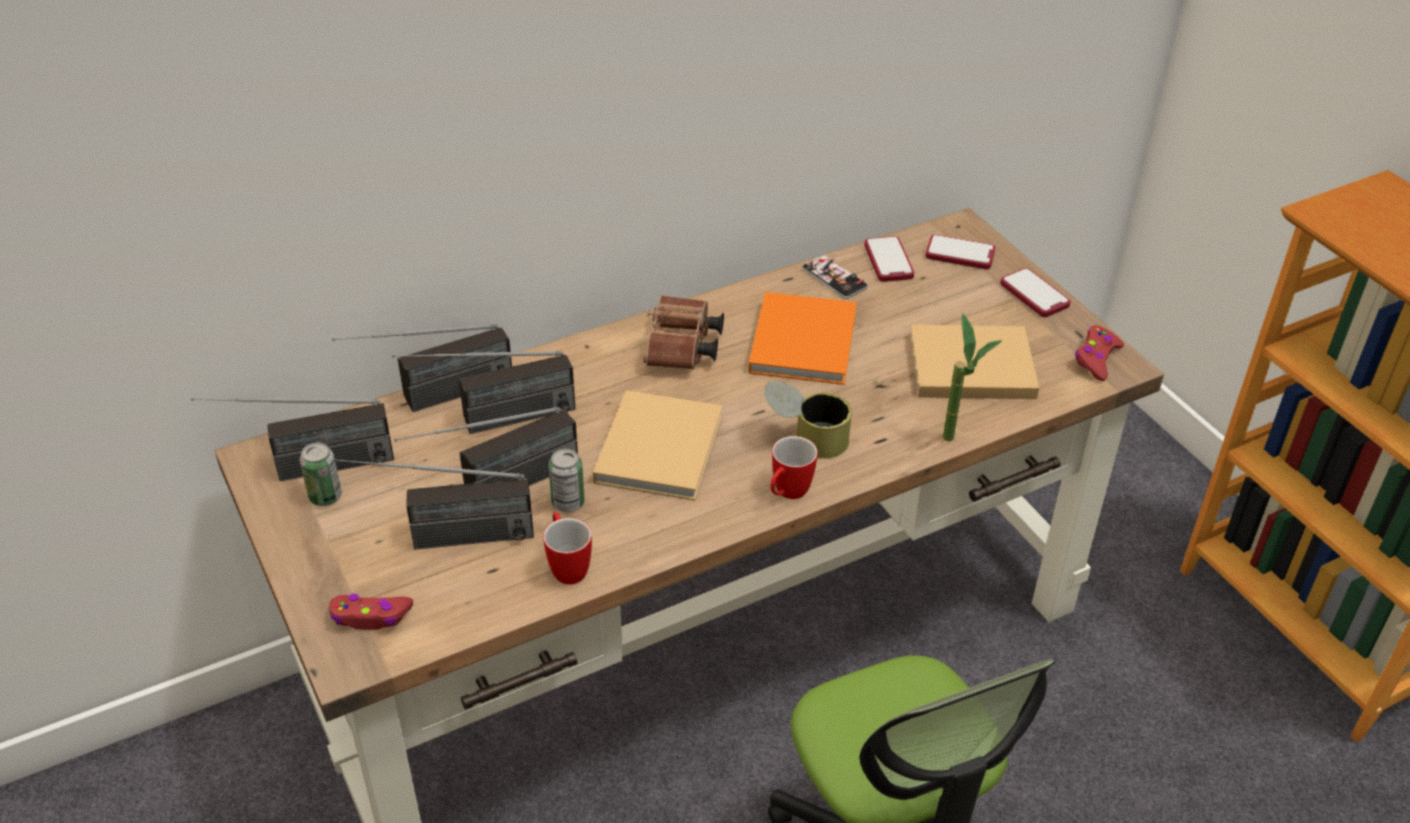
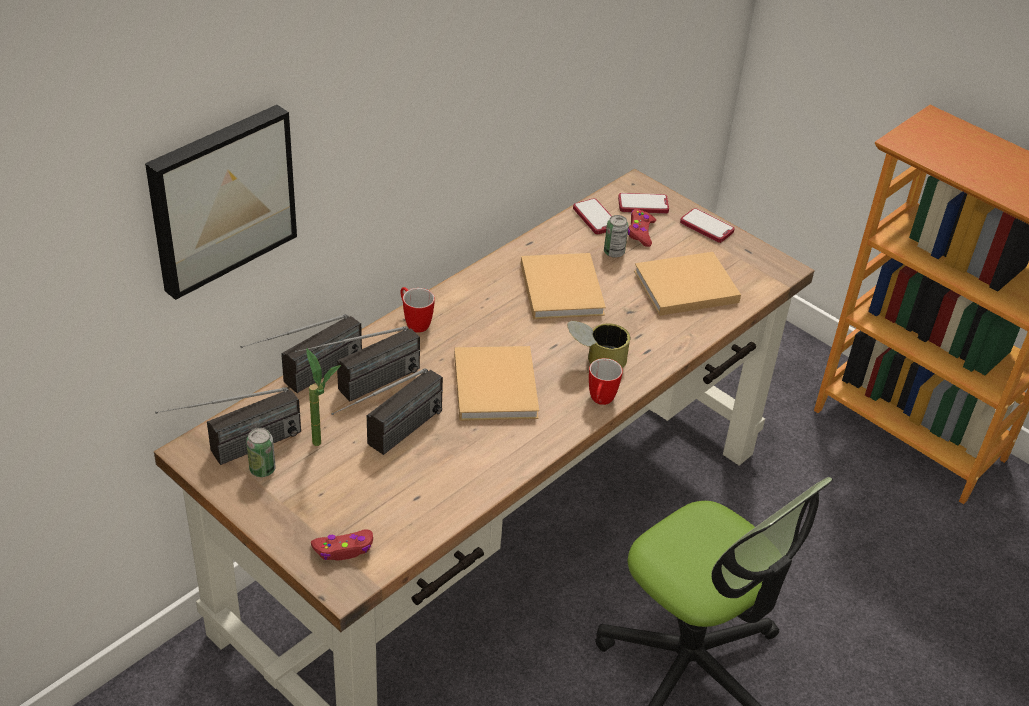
camera: 20 degrees left, 0 degrees up
radio [332,458,534,550] -> none
mug [543,512,592,585] -> mug moved to [400,287,435,333]
can [548,448,585,512] -> can moved to [604,215,629,258]
brown binoculars [643,295,724,369] -> none
orange book [748,292,857,385] -> beige book [521,253,606,319]
phone [802,254,868,299] -> none
potted plant [943,313,1002,441] -> potted plant moved to [306,348,341,446]
red game controller [1075,325,1124,381] -> red game controller moved to [628,209,656,247]
none -> picture [145,105,297,300]

